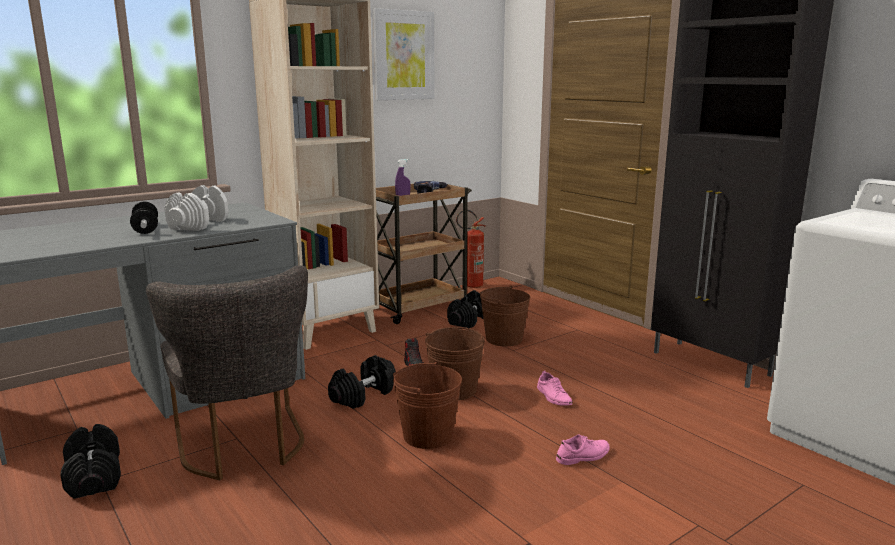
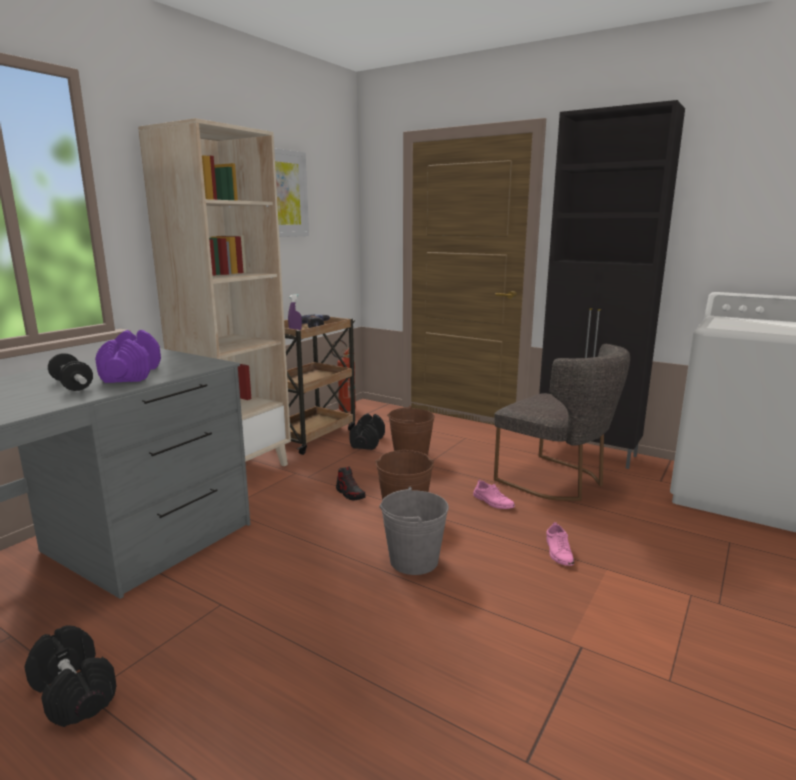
camera: 20 degrees left, 0 degrees up
grey chair [146,265,308,480] -> grey chair moved to [494,344,630,501]
white dumbbell [164,185,228,231] -> purple dumbbell [95,330,161,383]
black dumbbell [328,355,396,409] -> none
brown bucket [393,361,462,449] -> grey bucket [379,487,449,575]
pink shoe [556,434,610,465] -> pink shoe turned 135 degrees clockwise [546,523,574,566]

